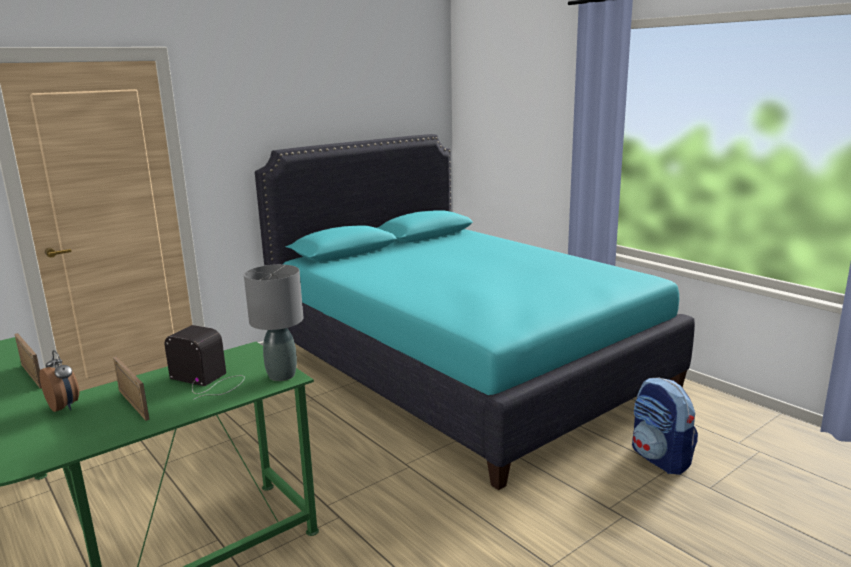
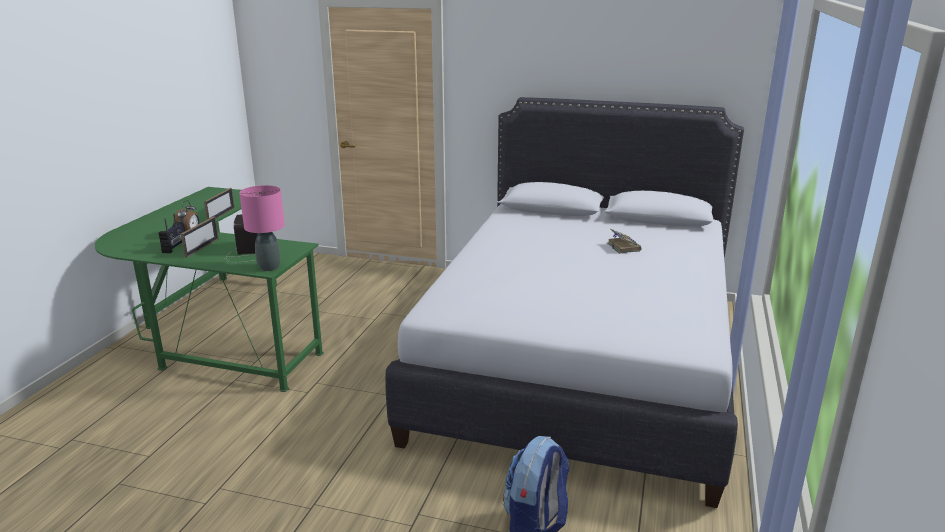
camera: 55 degrees right, 5 degrees up
grey table lamp [244,264,304,381] -> pink table lamp [239,185,285,271]
turquoise bed [255,134,695,490] -> white bed [385,97,744,508]
none -> radio [158,214,185,253]
none -> book [607,229,642,254]

